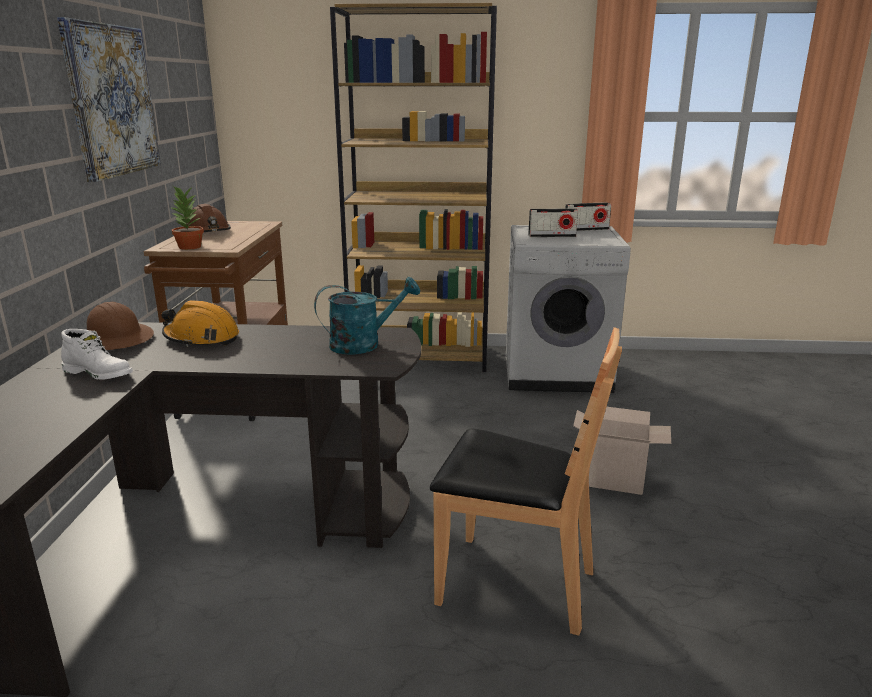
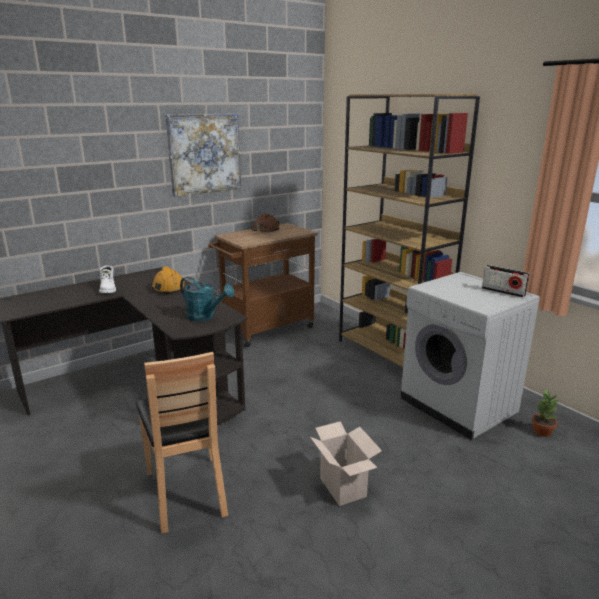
camera: 50 degrees right, 0 degrees up
brown hard hat [87,302,154,350] -> none
potted plant [170,186,204,250] -> potted plant moved to [532,390,559,437]
radio [528,208,578,237] -> none

